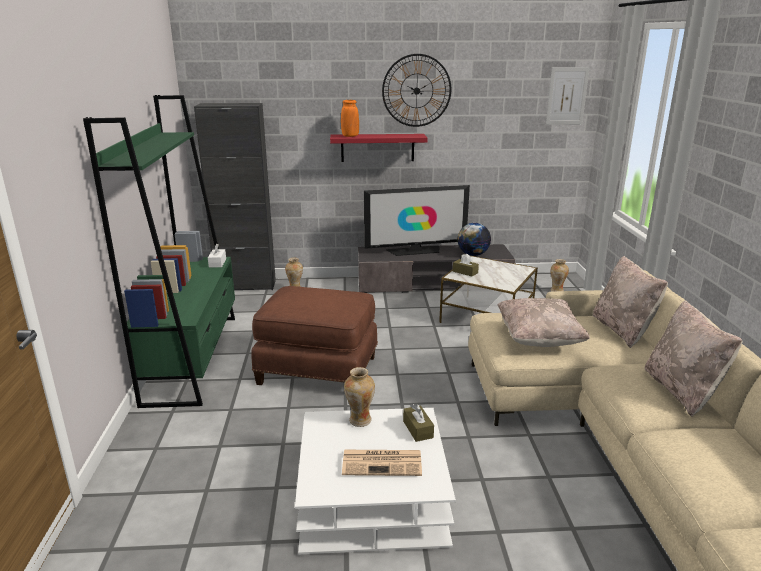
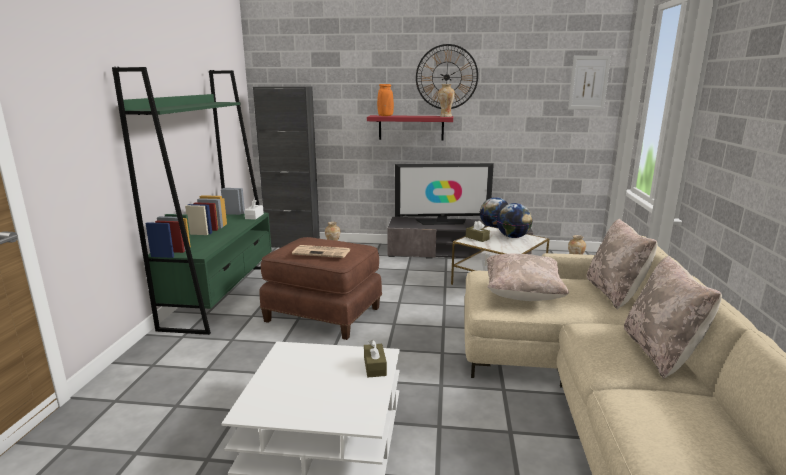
camera: 10 degrees right, 5 degrees down
newspaper [342,450,422,476] -> newspaper moved to [292,245,351,258]
vase [344,367,375,427] -> vase moved to [438,84,455,117]
none -> globe [497,203,532,238]

